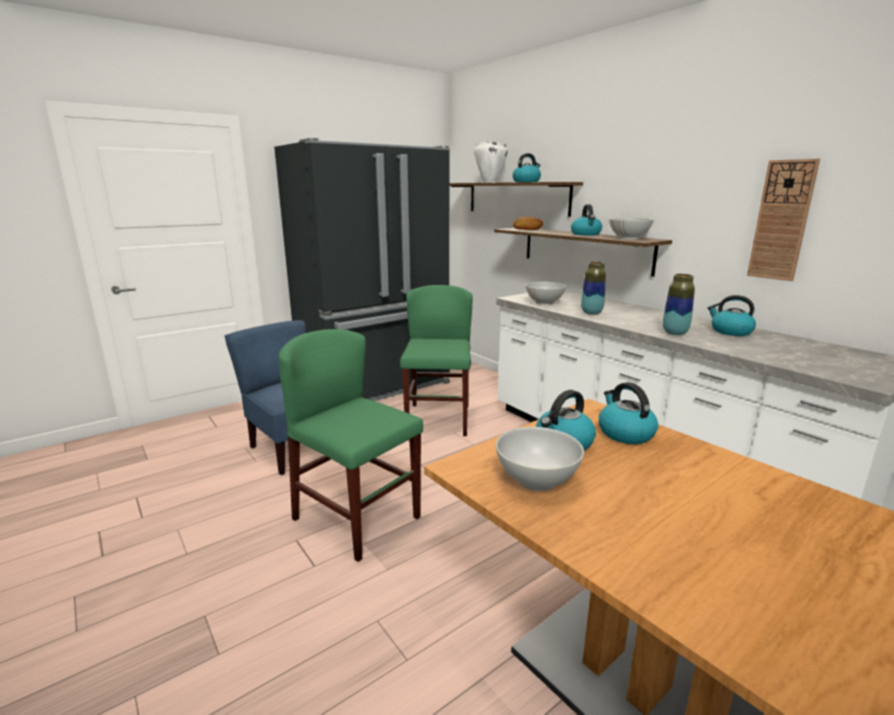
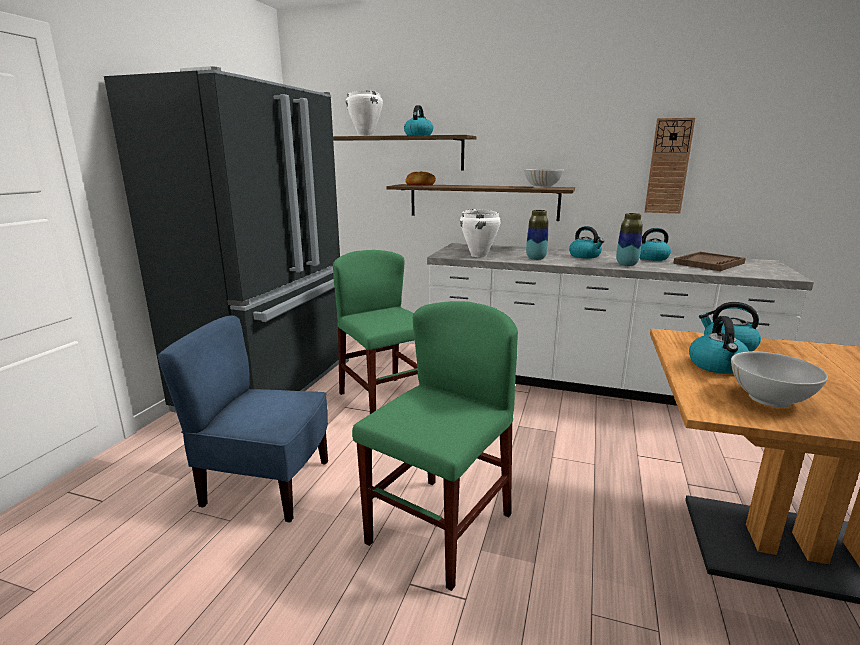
camera: 35 degrees left, 0 degrees up
green chair [278,329,423,562] -> green chair turned 120 degrees clockwise [352,301,518,591]
white bowl [526,282,566,305] -> white cooking pot [460,209,501,257]
kettle [571,204,602,236] -> kettle moved to [569,226,604,259]
none -> brown tray [673,252,746,271]

